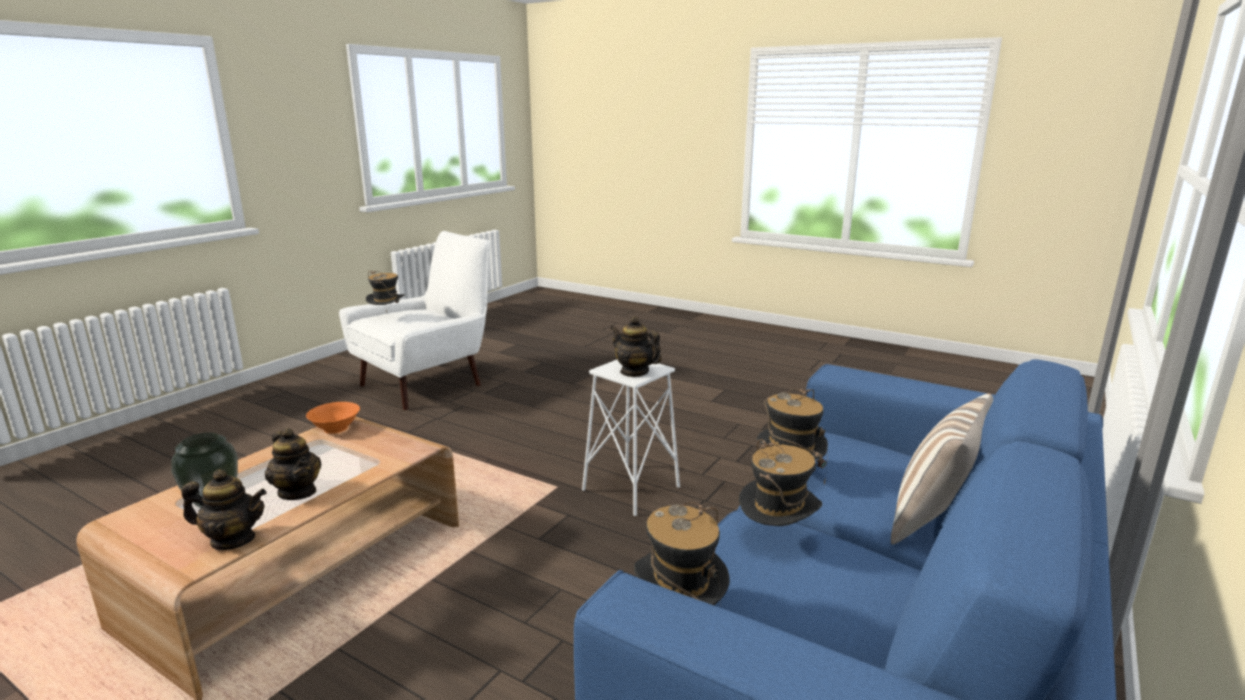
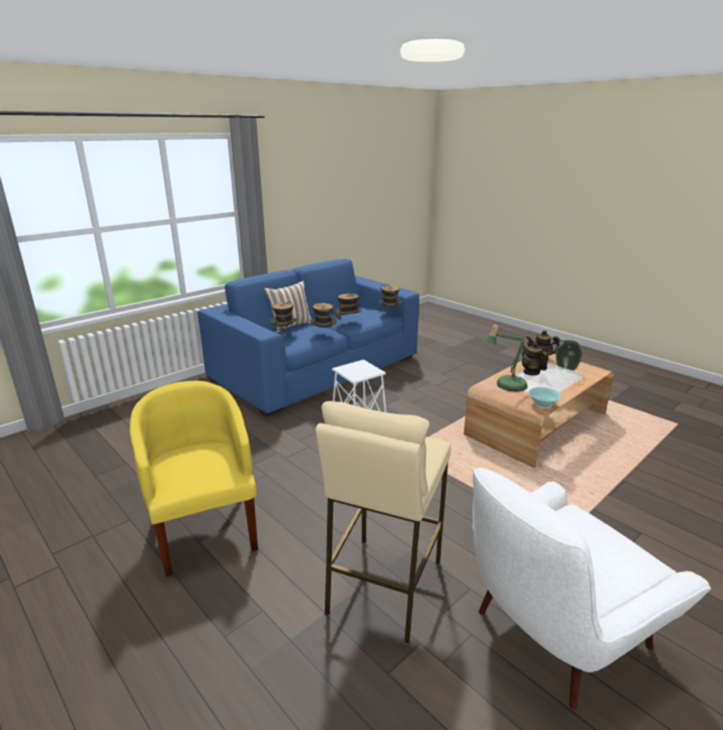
camera: 165 degrees left, 5 degrees up
orange bowl [306,402,360,434] -> turquoise bowl [529,387,561,408]
hat [366,271,405,312] -> hat moved to [270,301,297,332]
teapot [610,317,662,377] -> none
none -> yellow armchair [130,381,258,577]
none -> beige stool [316,401,451,644]
none -> table lamp [484,324,528,392]

